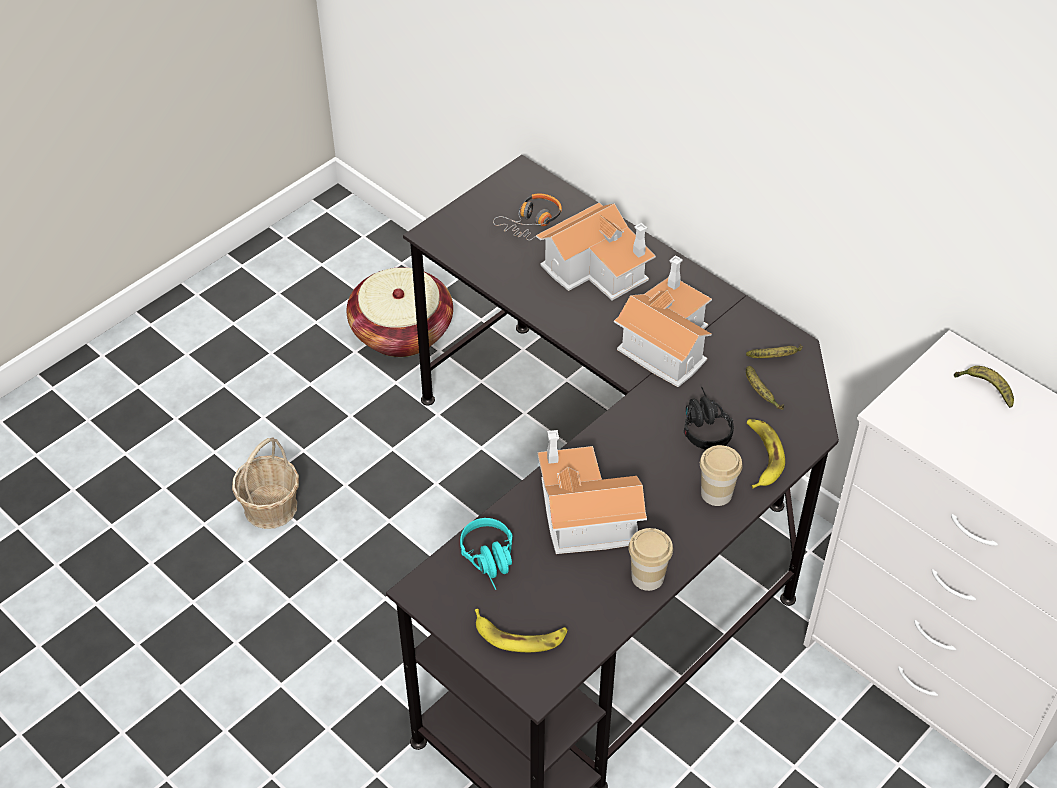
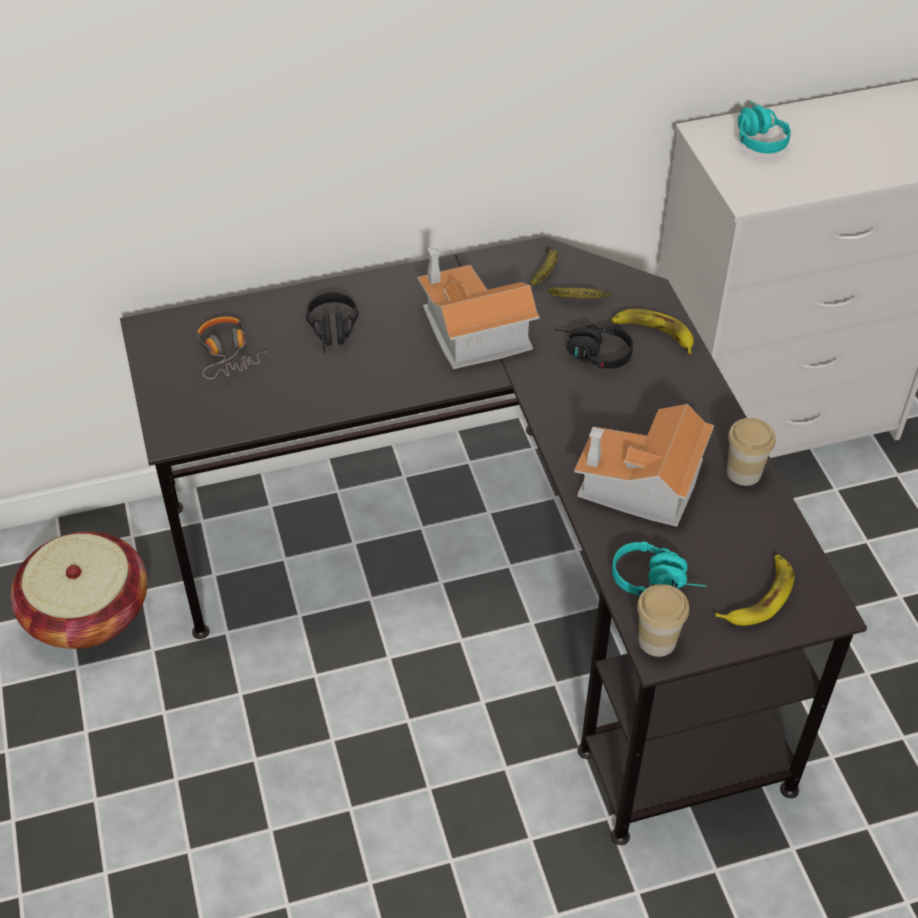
camera: 60 degrees left, 0 degrees up
basket [232,438,299,529] -> none
toy house [536,203,656,300] -> black headphones [306,292,359,354]
cup [700,445,742,506] -> cup moved to [637,584,689,657]
banana [954,366,1014,408] -> turquoise headphones [738,100,791,154]

